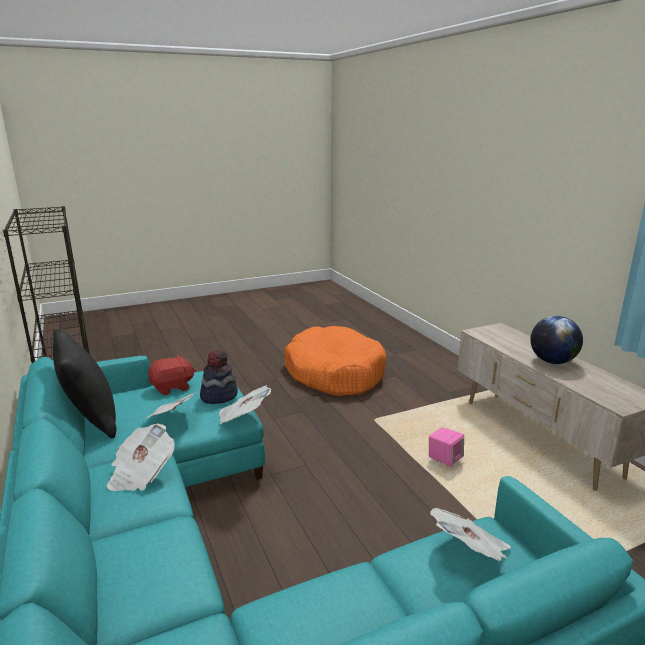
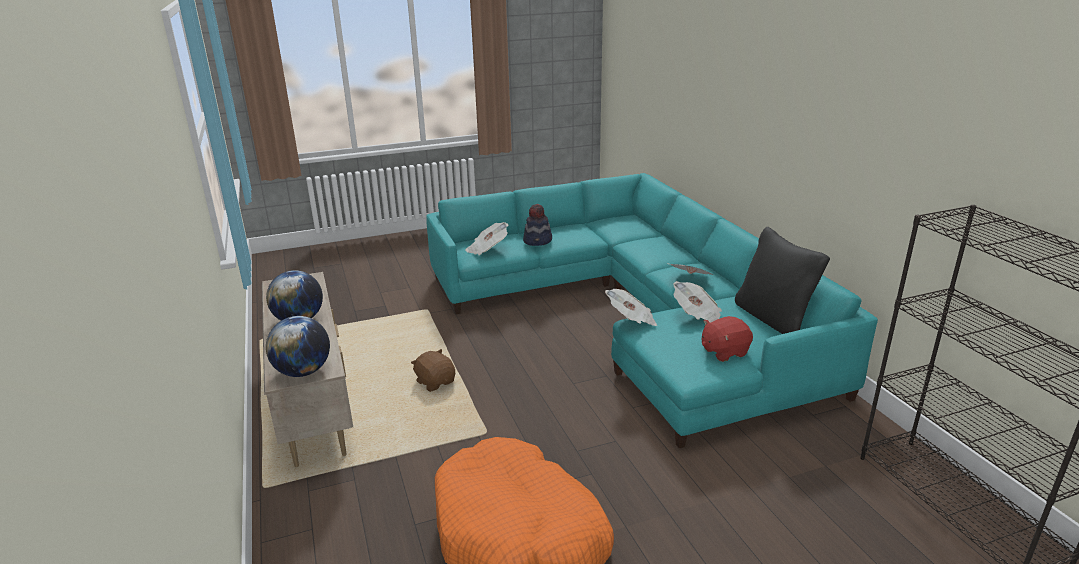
camera: 175 degrees left, 5 degrees up
hat [200,350,238,404] -> hat moved to [523,204,552,246]
pink speaker [429,427,464,466] -> brown plush toy [411,349,455,392]
none -> globe [266,316,330,377]

